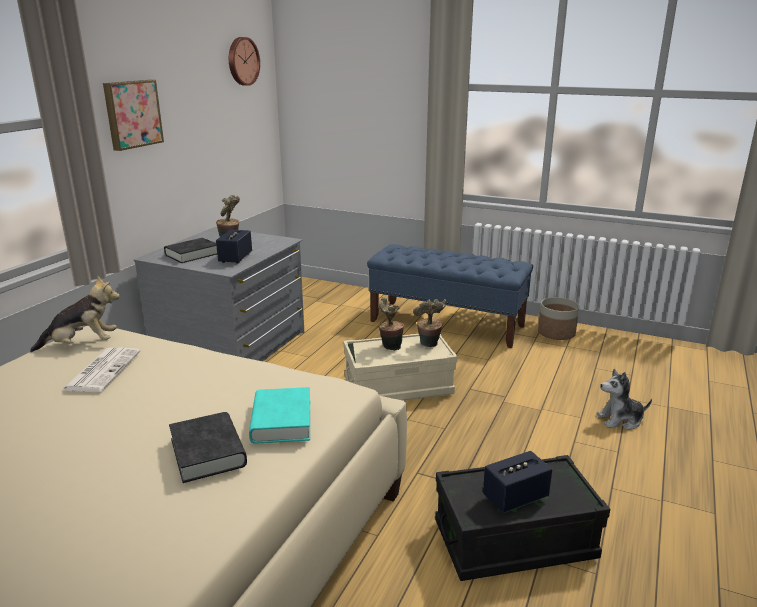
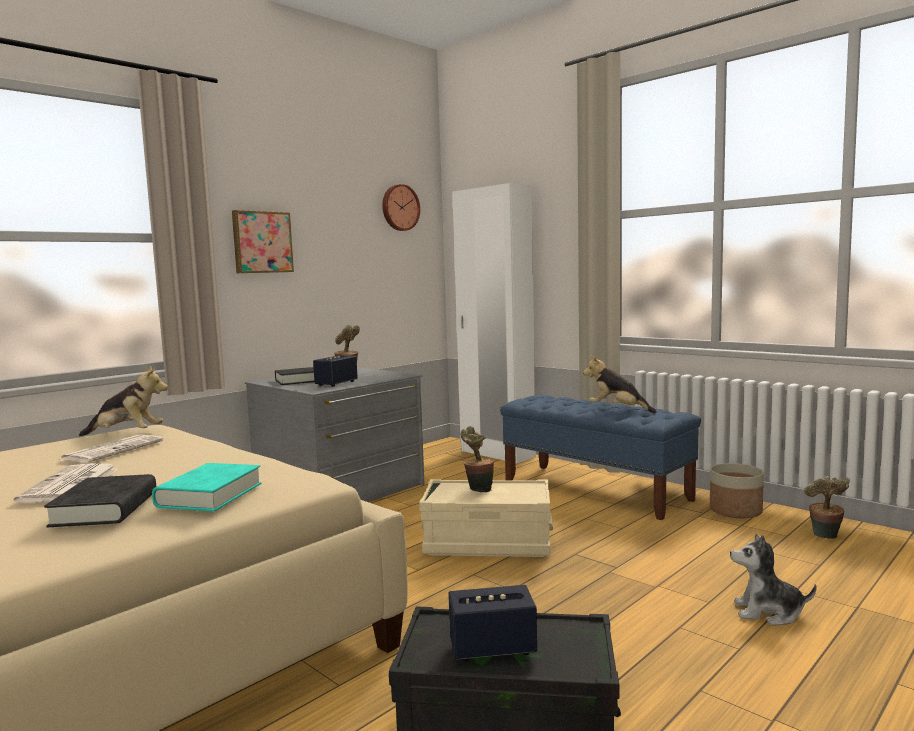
camera: 20 degrees right, 15 degrees down
potted plant [413,299,446,347] -> potted plant moved to [804,476,850,539]
none -> newspaper [14,463,118,503]
none -> white wardrobe [452,183,536,464]
none -> plush toy [583,356,657,413]

